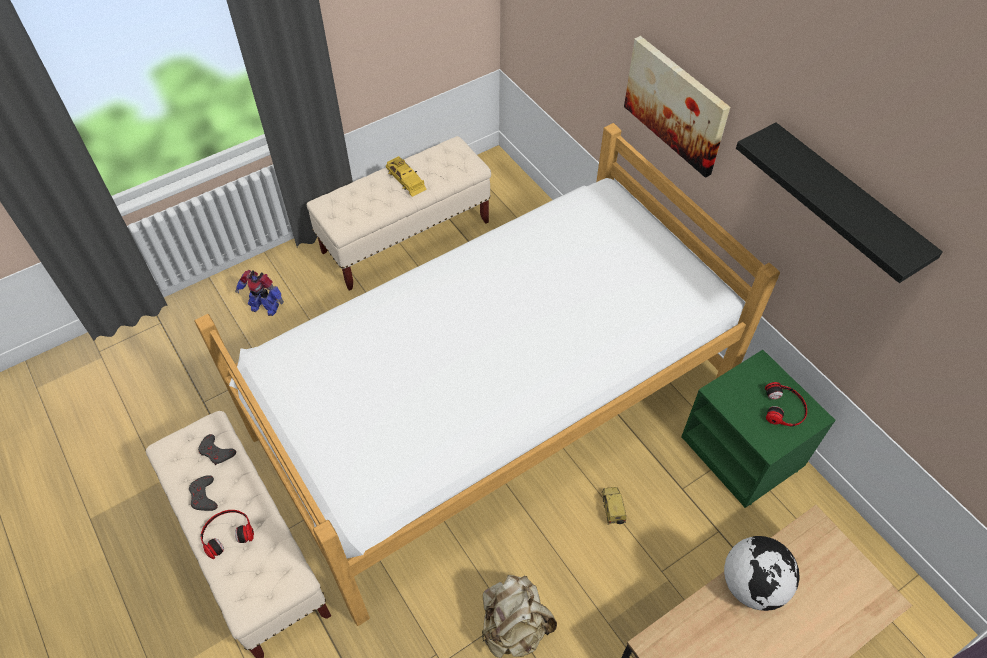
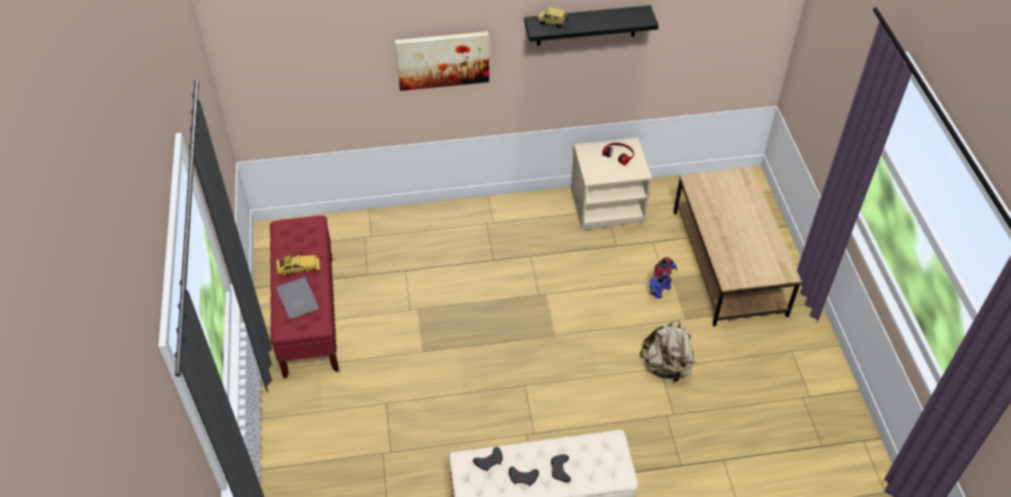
camera: 65 degrees left, 5 degrees down
bed [194,123,780,626] -> none
headphones [200,510,254,559] -> grey game controller [551,454,571,483]
toy robot [235,270,284,316] -> toy robot moved to [649,257,677,299]
beige bench [307,136,491,291] -> red bench [270,216,339,378]
toy car [602,487,626,524] -> toy car moved to [537,7,568,29]
green nightstand [681,350,836,508] -> beige nightstand [571,138,652,230]
globe [724,536,800,611] -> none
none -> grey book [276,277,319,319]

